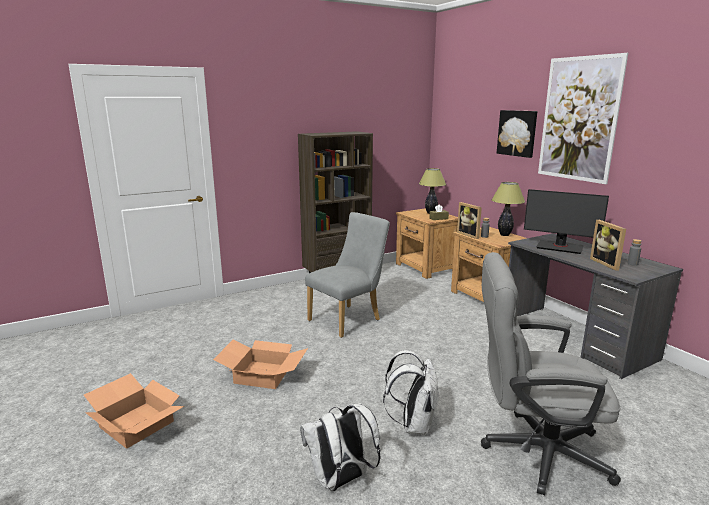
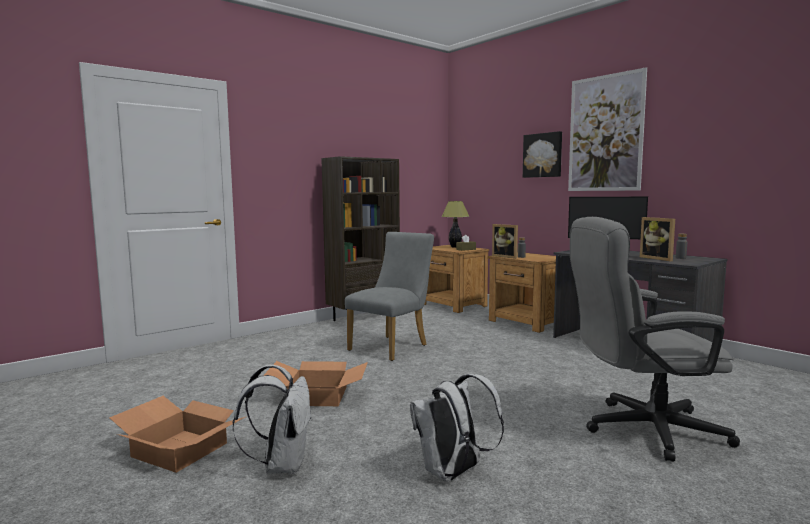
camera: 10 degrees left, 10 degrees down
white backpack [383,350,439,435] -> white backpack moved to [233,365,312,474]
table lamp [491,182,525,236] -> none

